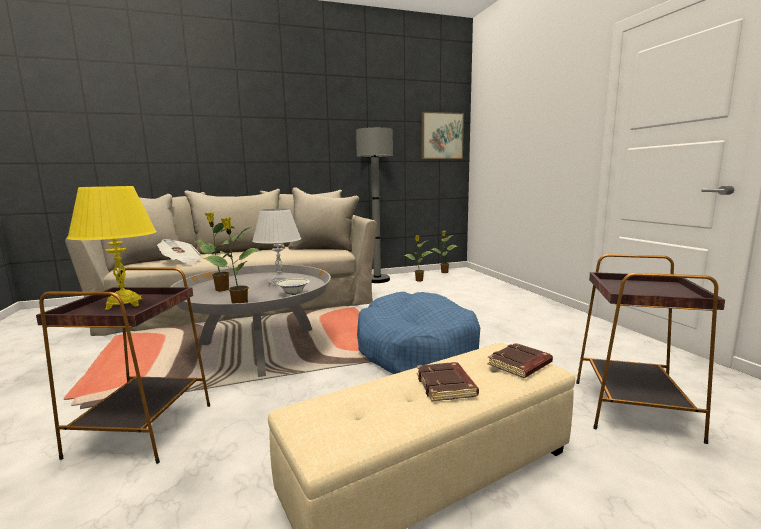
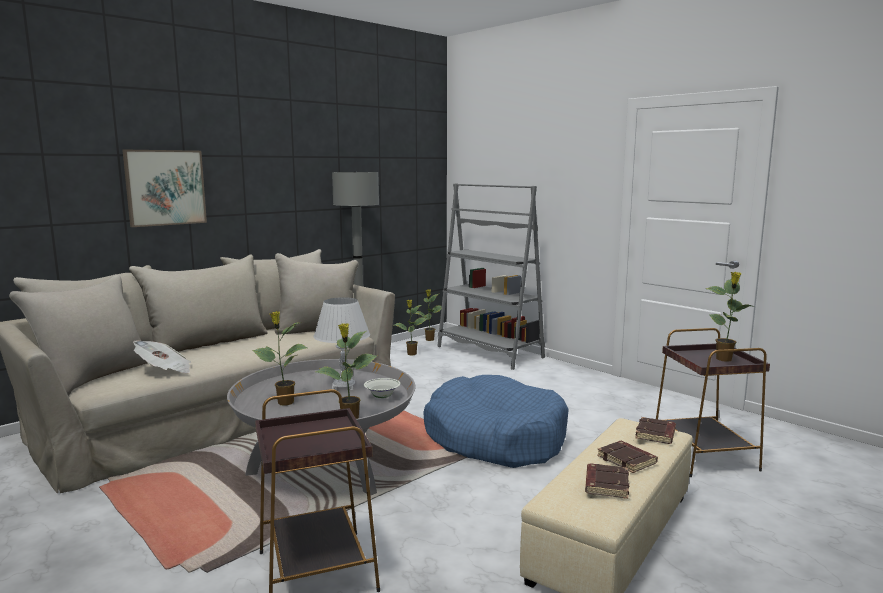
camera: 25 degrees left, 0 degrees up
yellow table lamp [67,186,157,310] -> none
picture [422,112,464,159] -> picture moved to [122,149,207,227]
none -> grey bookcase [437,183,545,370]
none -> brown book [585,464,629,499]
none -> potted plant [706,272,756,362]

